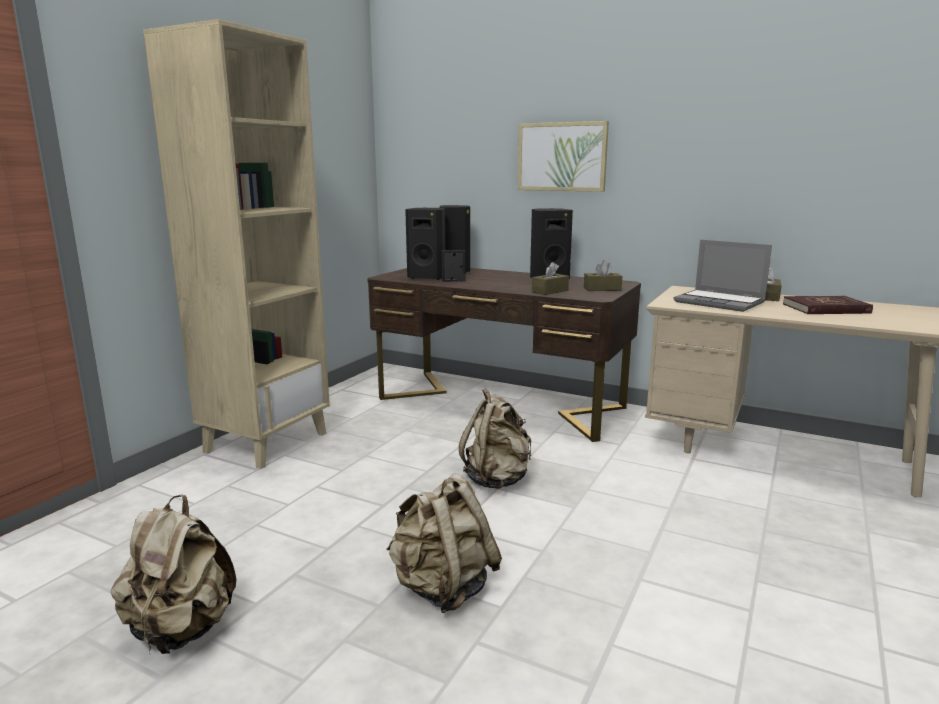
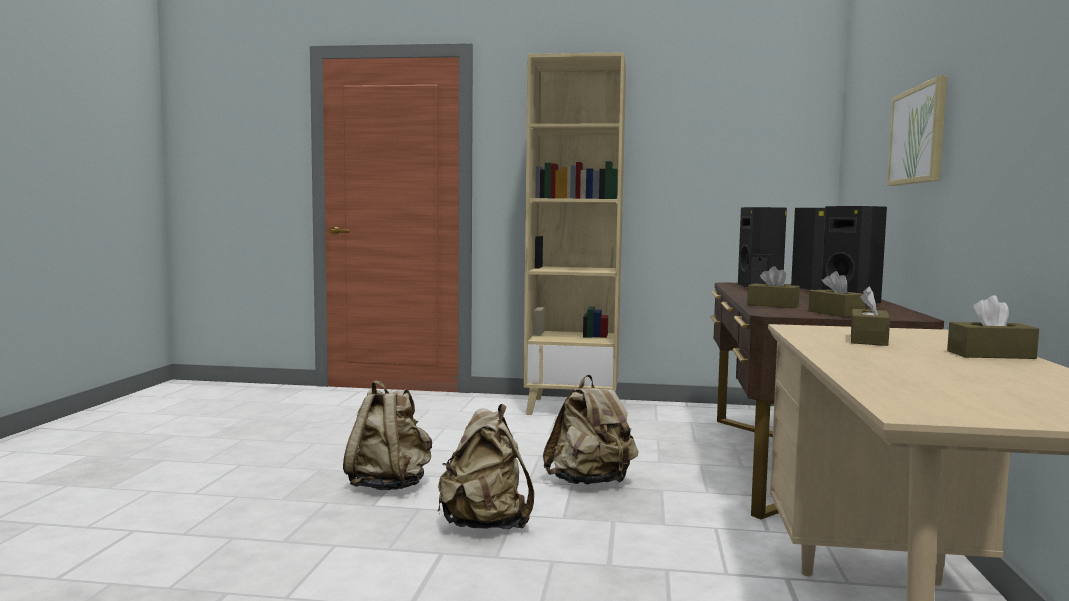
camera: 70 degrees right, 10 degrees down
beige backpack [111,494,236,655] -> beige backpack moved to [438,404,534,529]
laptop [674,240,772,312] -> brown tissue box [851,287,890,346]
red book [783,296,873,314] -> none

